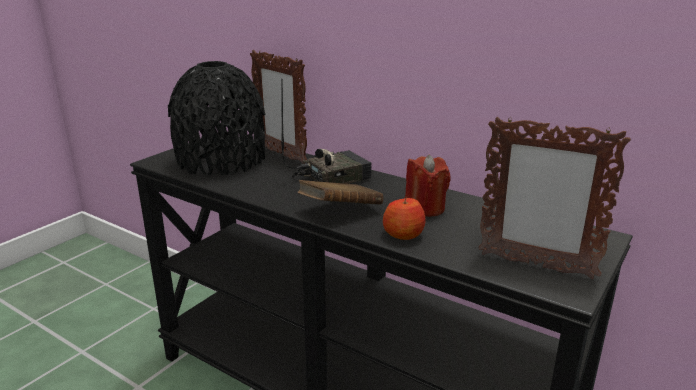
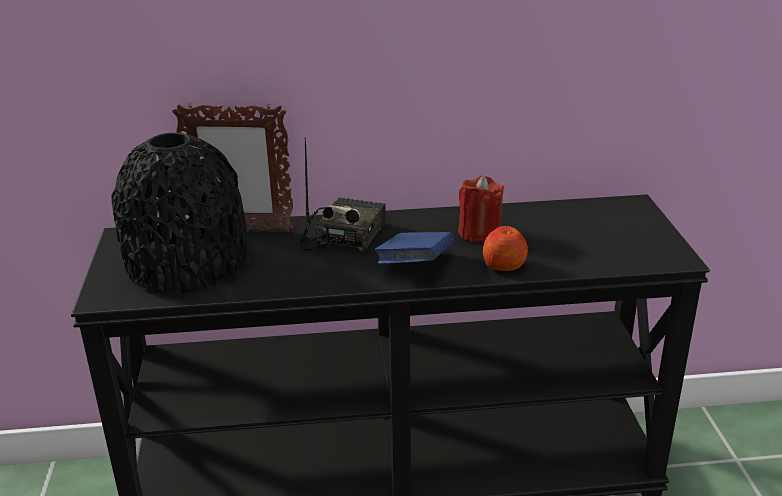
camera: 40 degrees left, 5 degrees up
brown book [298,180,383,205] -> blue book [375,232,454,264]
picture frame [478,117,631,279] -> none

